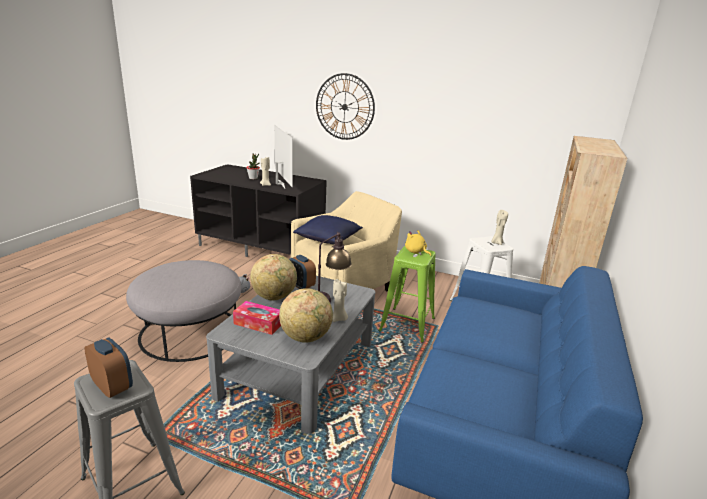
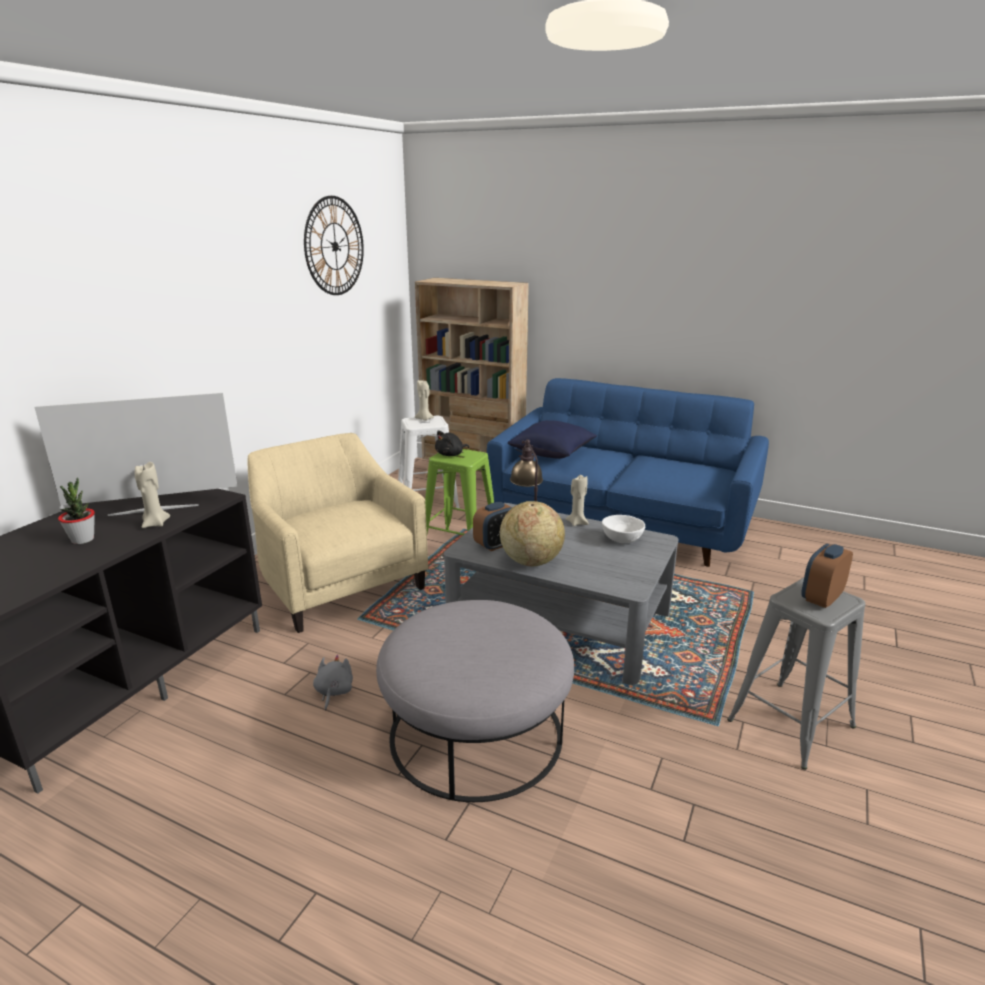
camera: 85 degrees left, 0 degrees up
tissue box [233,301,281,335] -> none
globe [279,288,333,343] -> white bowl [602,515,645,543]
blue pillow [293,215,363,244] -> blue pillow moved to [508,420,597,459]
wall clock [316,73,375,140] -> wall clock moved to [304,196,364,295]
yellow plush toy [405,230,431,257] -> black plush toy [435,430,469,456]

